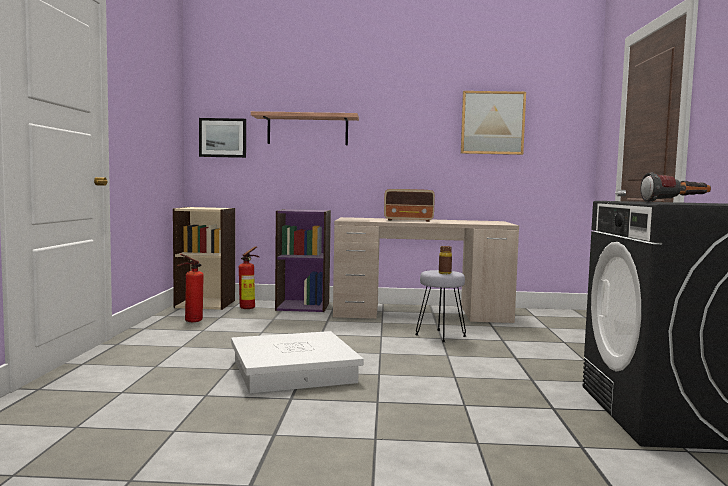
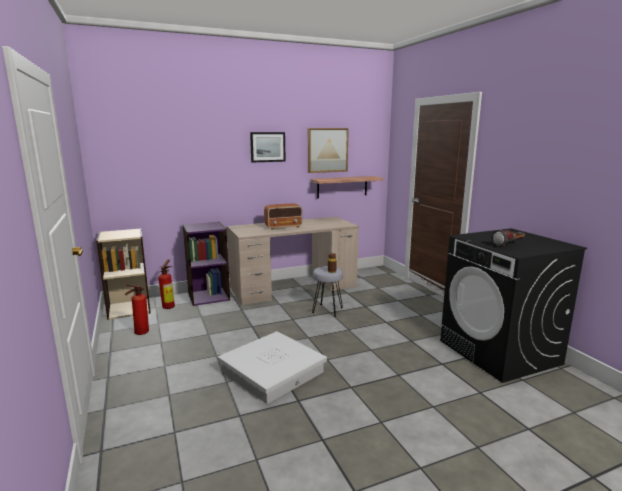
camera: 25 degrees left, 10 degrees up
picture [199,118,246,158] -> picture moved to [250,132,286,162]
shelf [251,111,359,145] -> shelf moved to [311,176,383,198]

